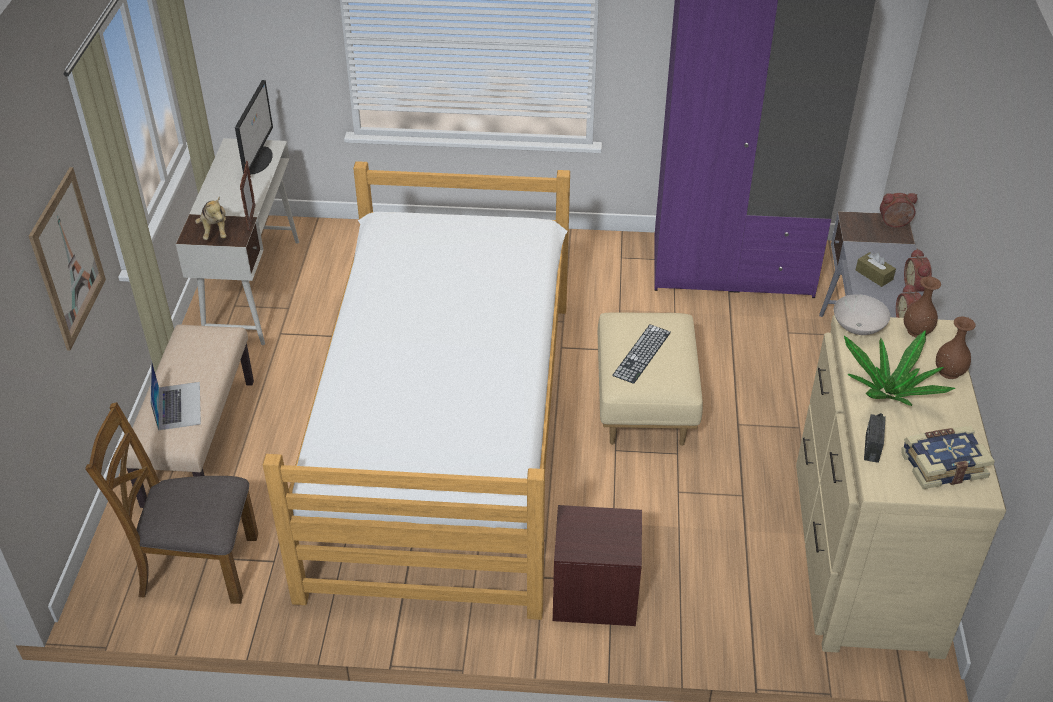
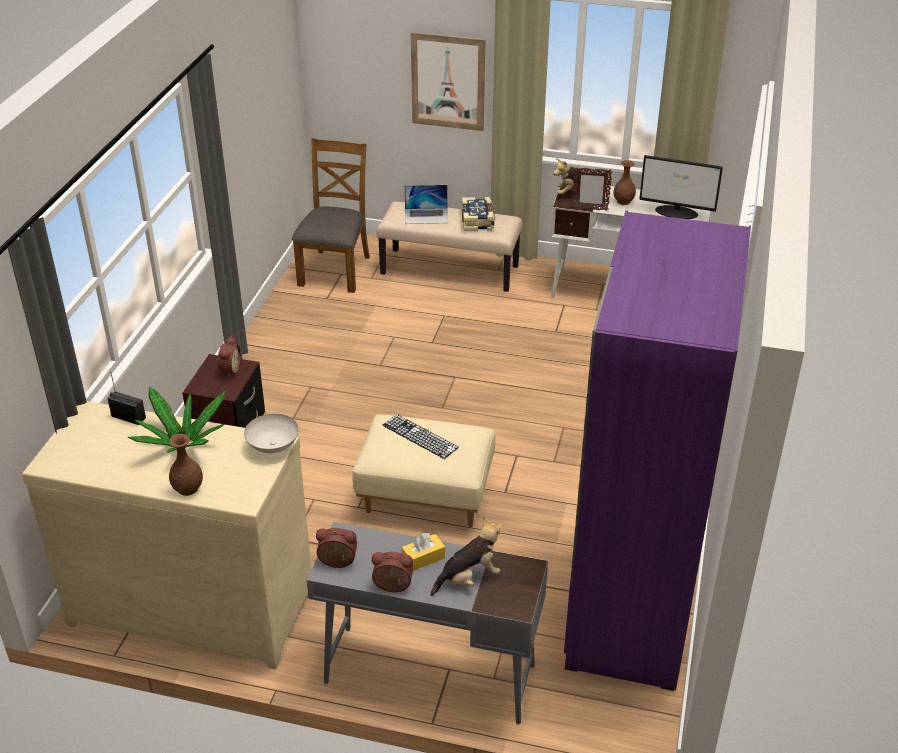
camera: 100 degrees right, 5 degrees down
bed [263,161,570,620] -> none
brown tissue box [856,252,896,287] -> yellow tissue box [402,533,445,571]
alarm clock [880,193,918,227] -> alarm clock moved to [216,336,241,378]
book [901,426,995,489] -> book moved to [461,197,495,231]
brown vase [904,276,941,337] -> brown vase moved to [613,160,636,205]
none -> plush toy [430,517,502,596]

